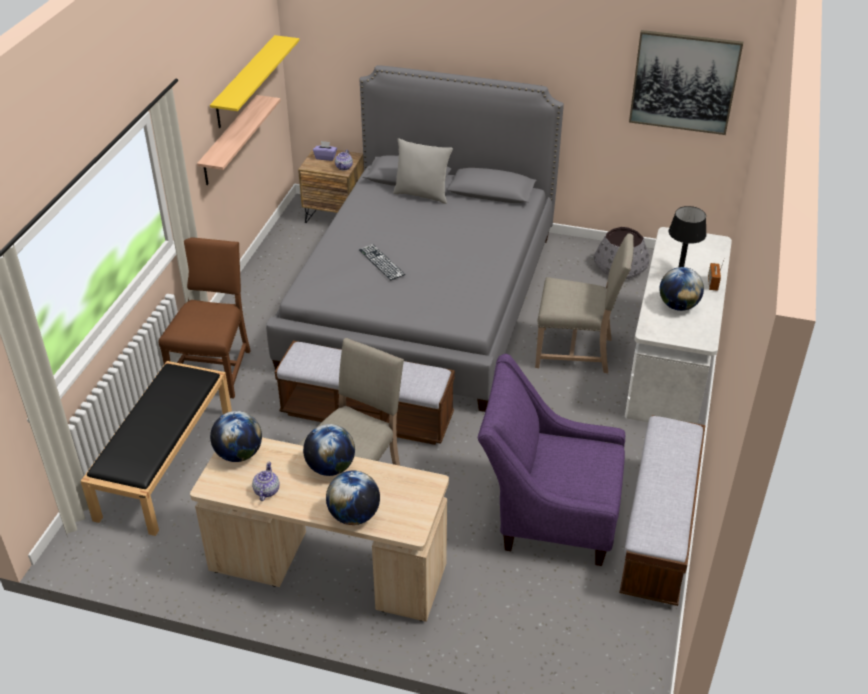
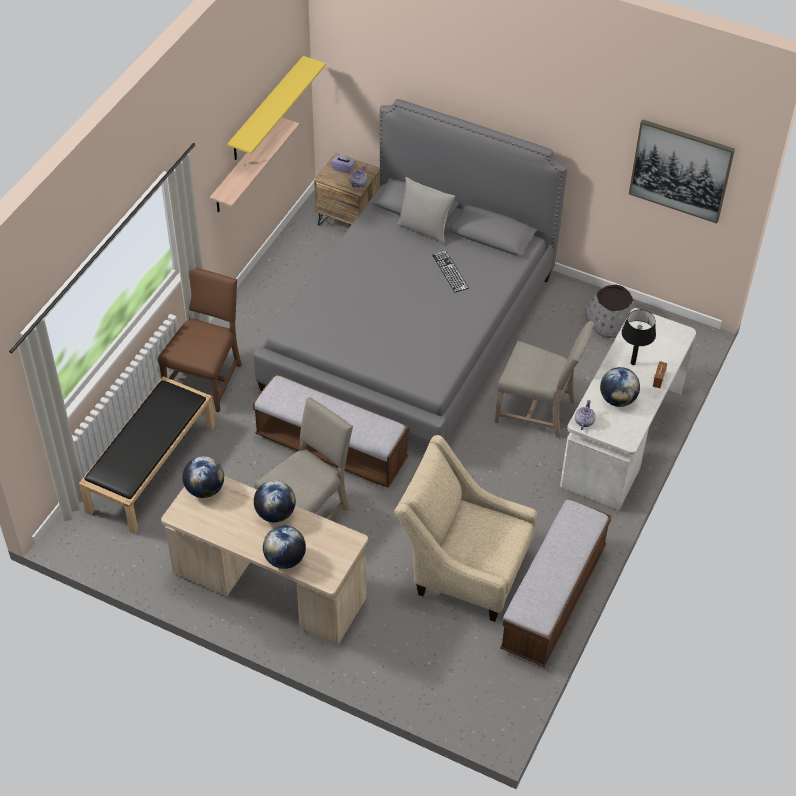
camera: 10 degrees right, 10 degrees up
teapot [252,462,280,501] -> teapot moved to [575,400,595,430]
keyboard [359,244,405,280] -> keyboard moved to [432,251,469,293]
purple armchair [477,354,625,566] -> beige armchair [394,435,537,622]

